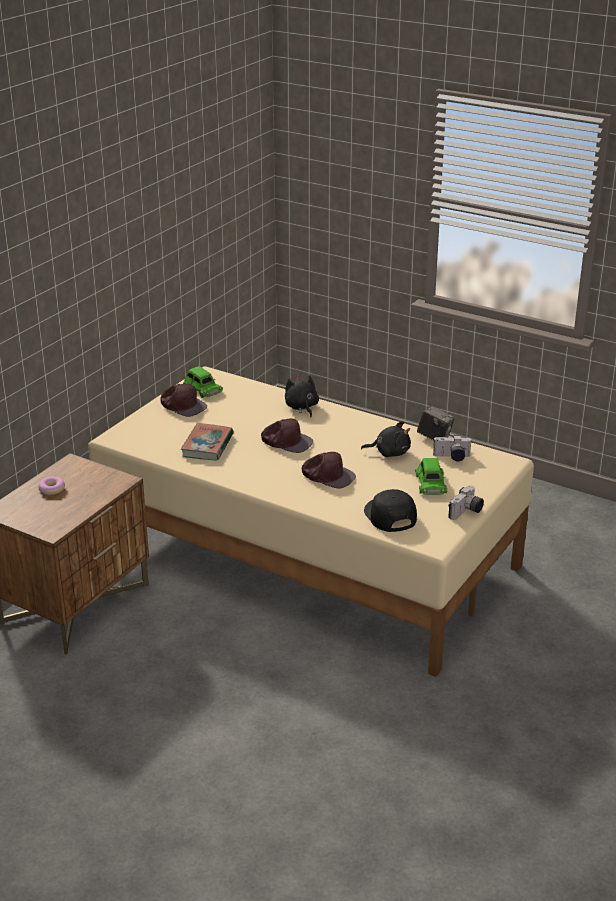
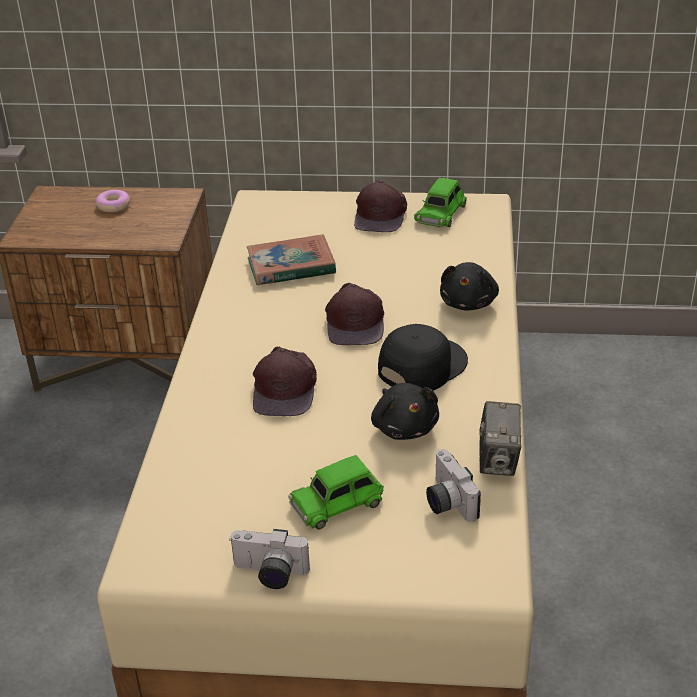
camera: 65 degrees right, 5 degrees up
black plush toy [285,375,319,417] -> black plush toy turned 150 degrees clockwise [440,262,499,311]
black cap [364,489,417,532] -> black cap moved to [378,324,468,391]

